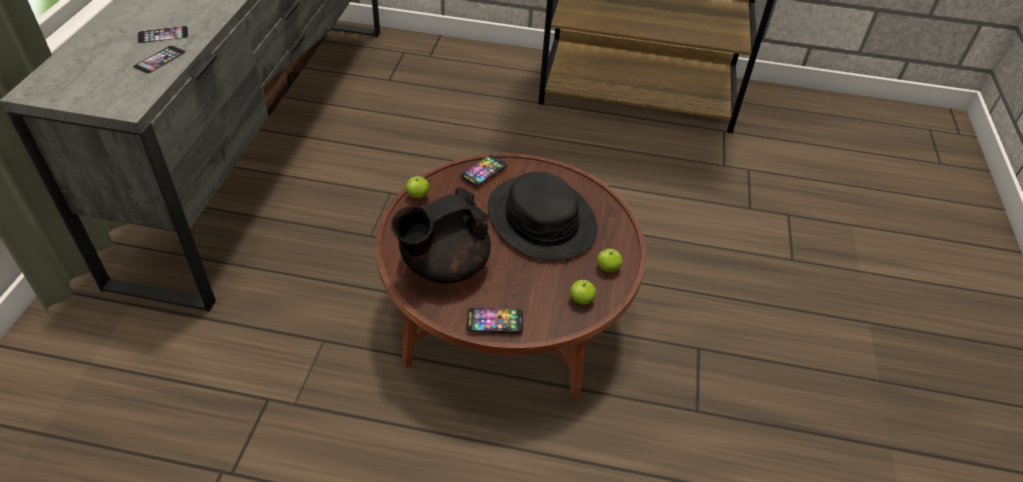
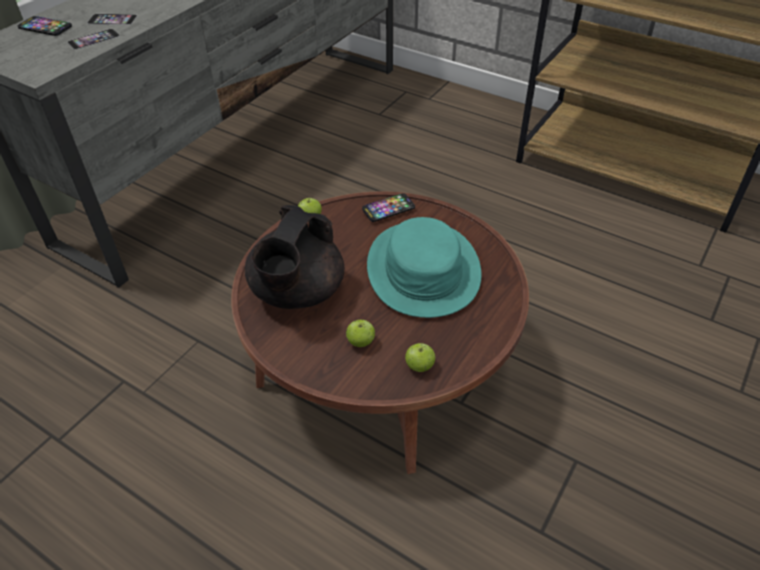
camera: 25 degrees right, 0 degrees up
black teapot [391,187,491,283] -> black teapot turned 60 degrees counterclockwise [245,205,344,309]
phone [467,308,523,333] -> phone moved to [18,16,72,36]
black hat [488,172,598,261] -> turquoise hat [367,217,482,318]
apple [597,249,622,272] -> apple moved to [346,319,375,347]

